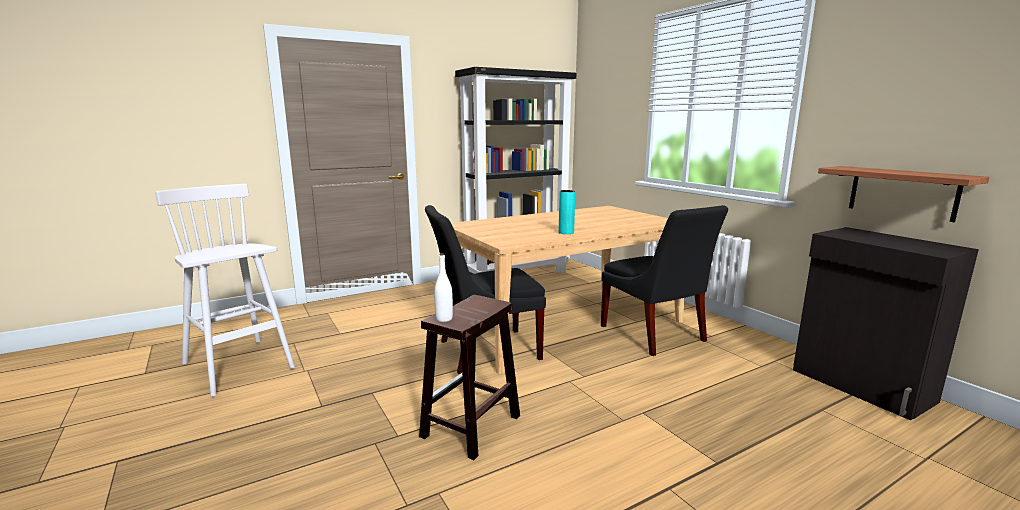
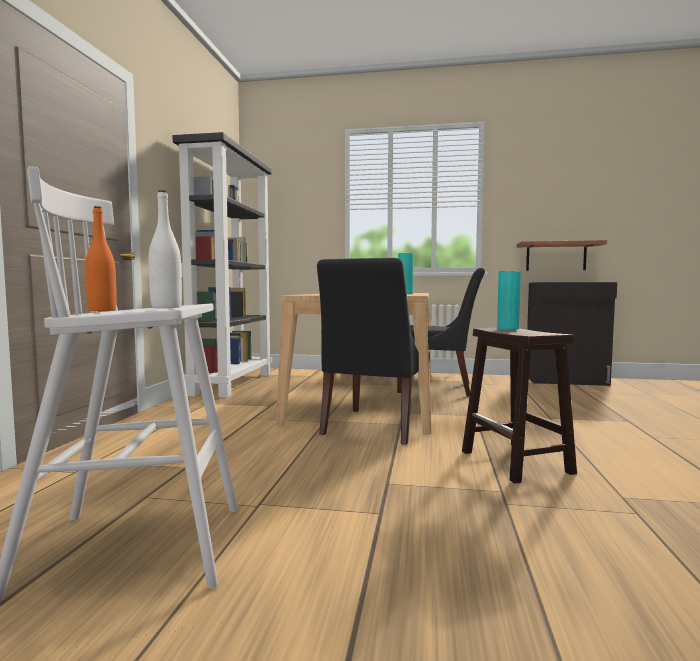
camera: 50 degrees left, 10 degrees down
white bottle [434,253,453,322] -> white bottle moved to [149,190,182,308]
none -> orange bottle [85,206,117,311]
none -> turquoise vase [497,271,521,330]

